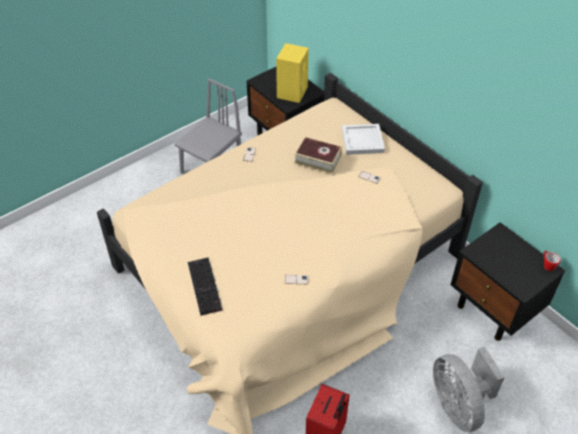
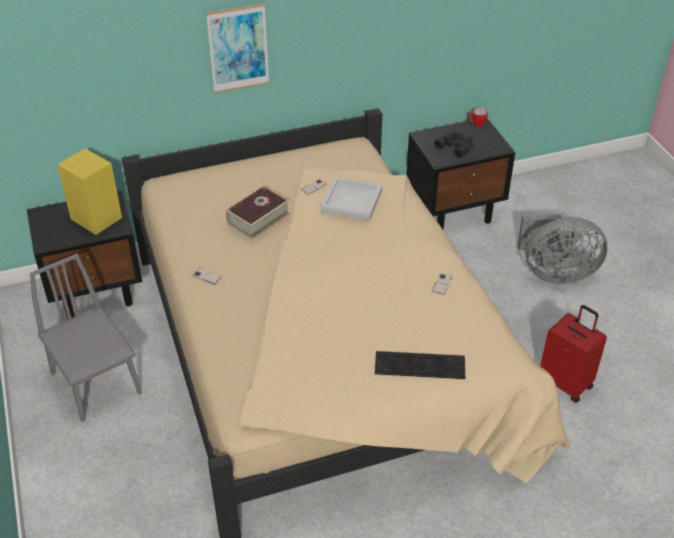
camera: 70 degrees left, 5 degrees down
white tray [342,124,385,155] -> white tray moved to [320,177,382,221]
none -> picture [206,3,269,93]
none -> black binoculars [434,132,473,159]

